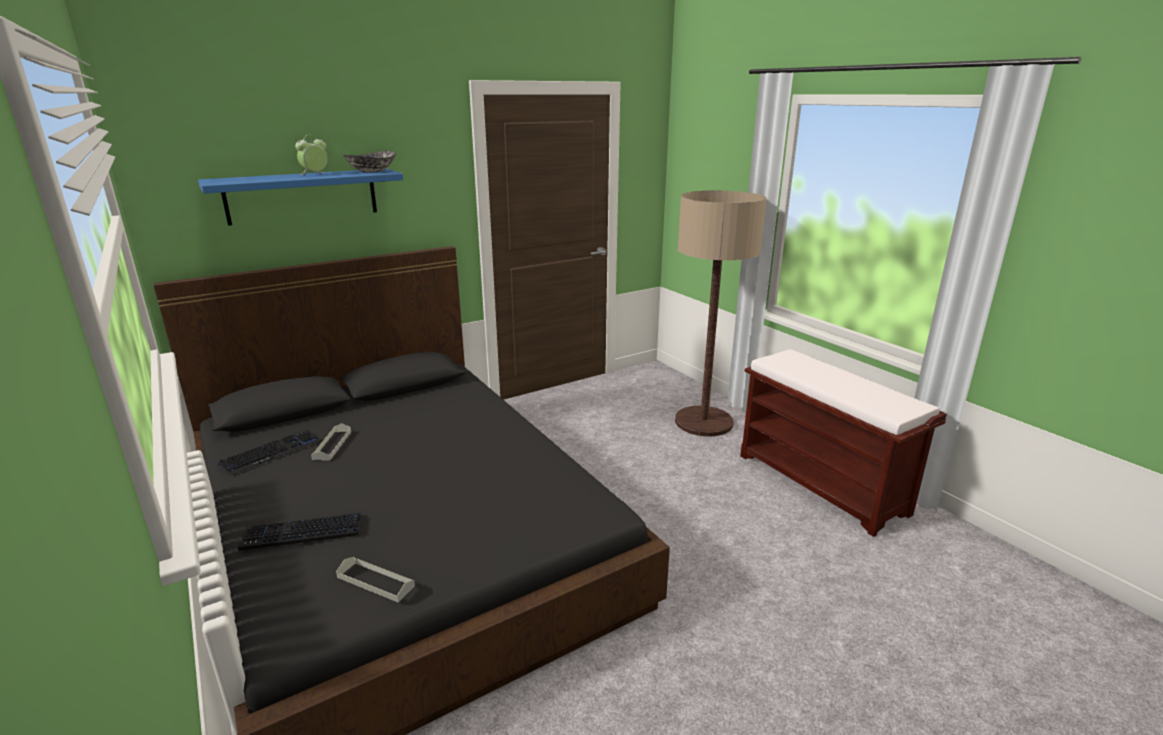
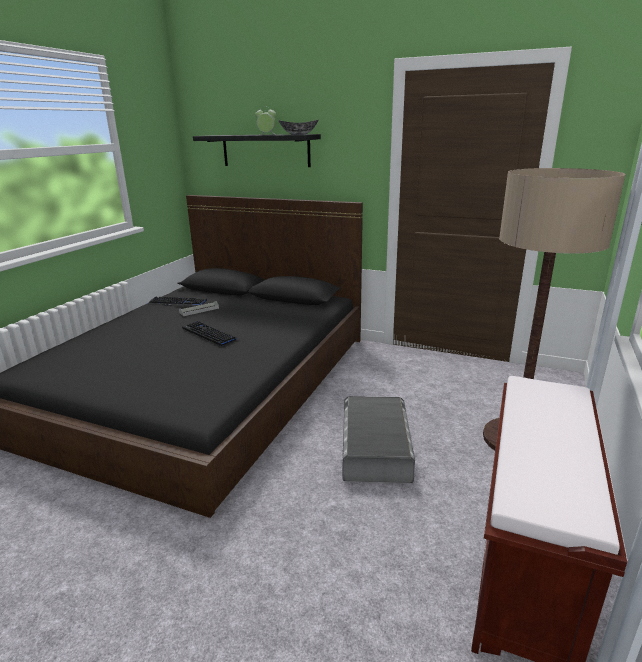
camera: 55 degrees right, 0 degrees up
blue shelf [198,169,403,226] -> black shelf [193,134,321,167]
keyboard [238,512,362,551] -> keyboard moved to [182,321,238,346]
grey tray [336,557,415,603] -> none
none -> grey storage box [342,396,415,483]

